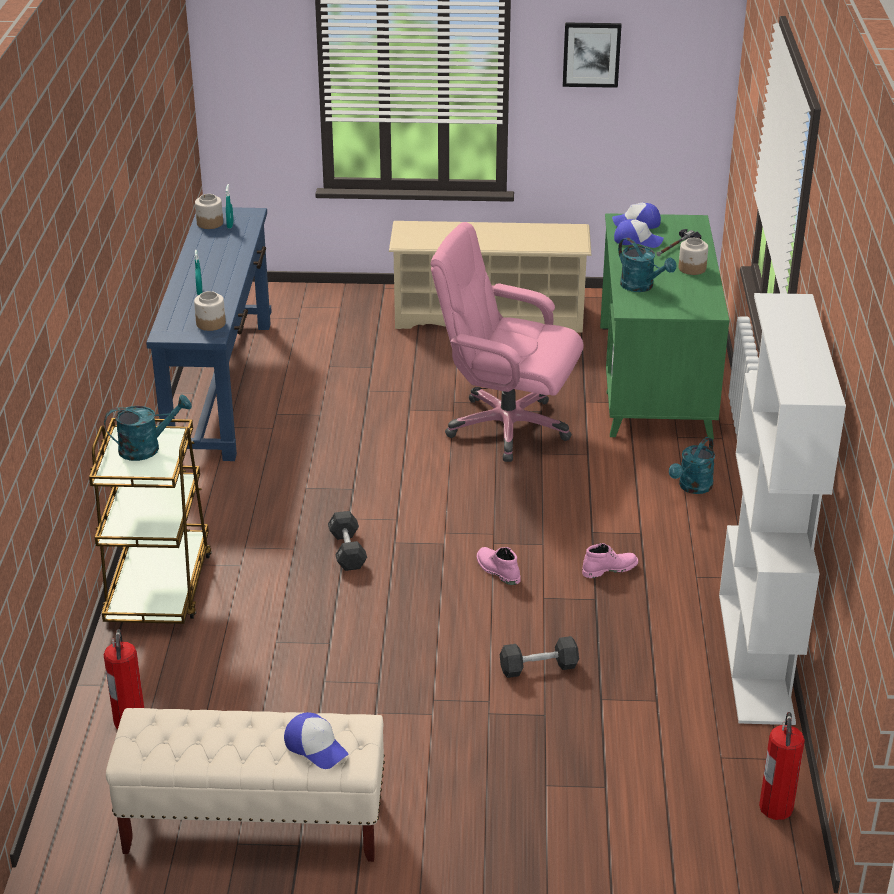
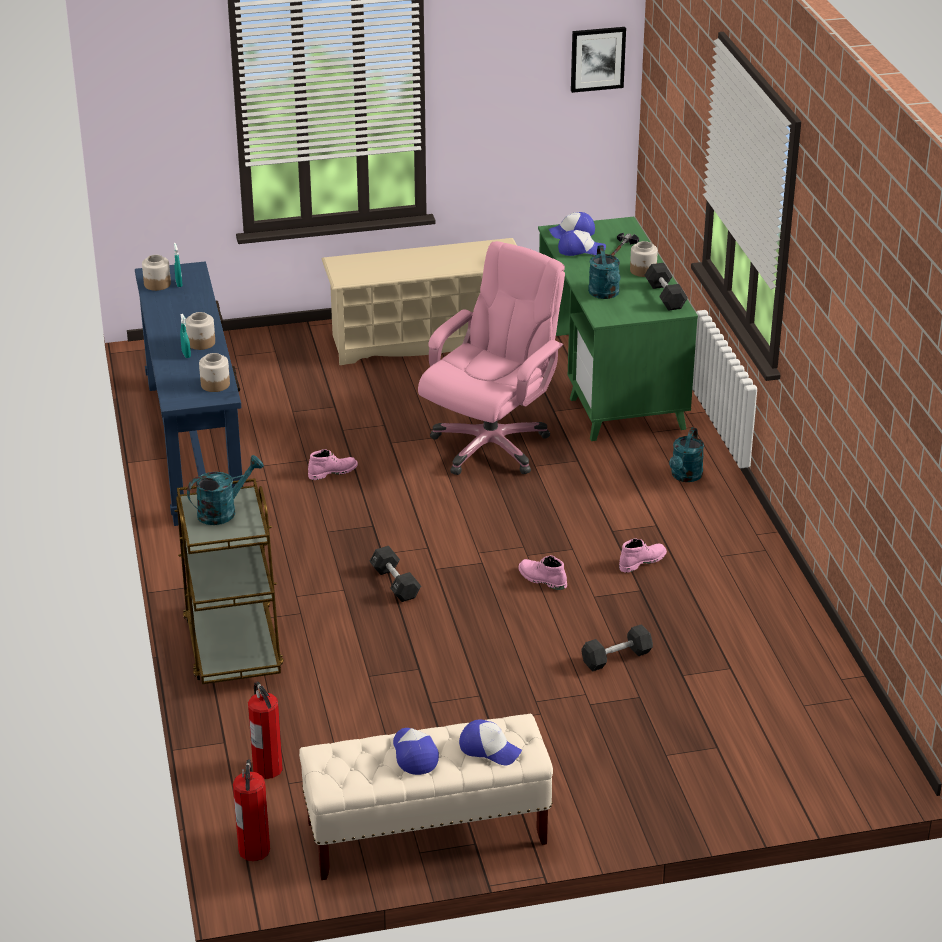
camera: 15 degrees left, 0 degrees up
pink office chair [431,222,583,462] -> pink office chair turned 120 degrees clockwise [418,241,565,475]
picture [563,22,621,88] -> picture moved to [571,27,626,93]
turquoise watering can [618,238,676,292] -> turquoise watering can turned 45 degrees clockwise [588,245,621,299]
white bookcase [719,293,846,725] -> none
fire extinguisher [759,712,805,820] -> fire extinguisher moved to [233,759,270,861]
none -> jar [185,312,215,350]
none -> pink boot [308,449,358,480]
none -> cap [393,728,439,775]
none -> black dumbbell [645,263,688,311]

